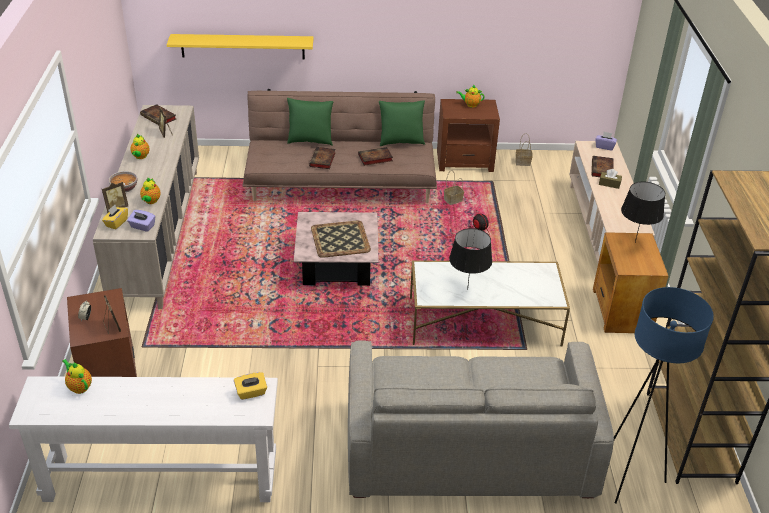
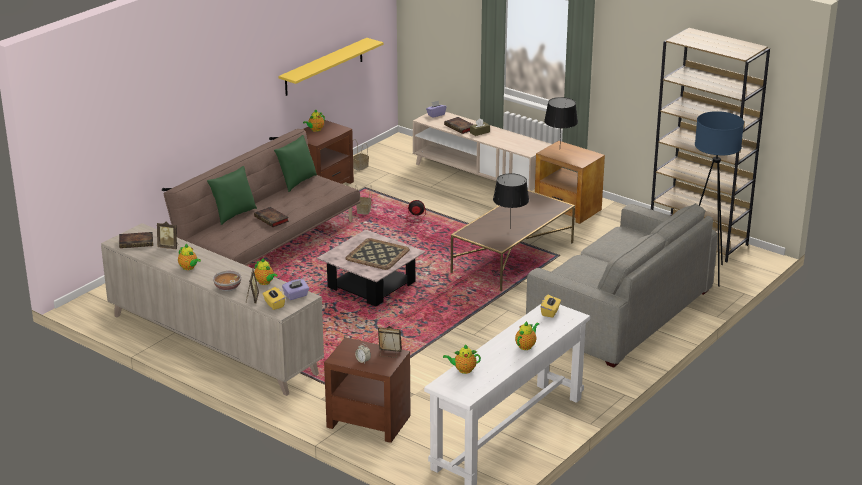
camera: 50 degrees left, 10 degrees down
yellow shelf [167,34,314,59] -> yellow shelf moved to [279,38,383,96]
book [358,147,393,166] -> none
white coffee table [410,260,570,347] -> brown coffee table [451,190,575,291]
none -> teapot [515,321,539,350]

